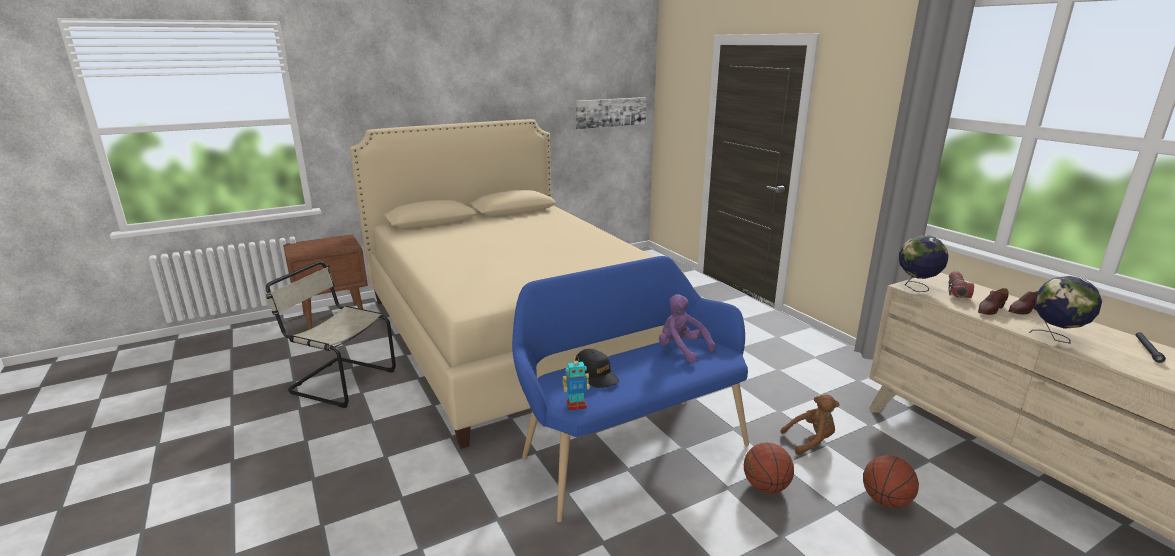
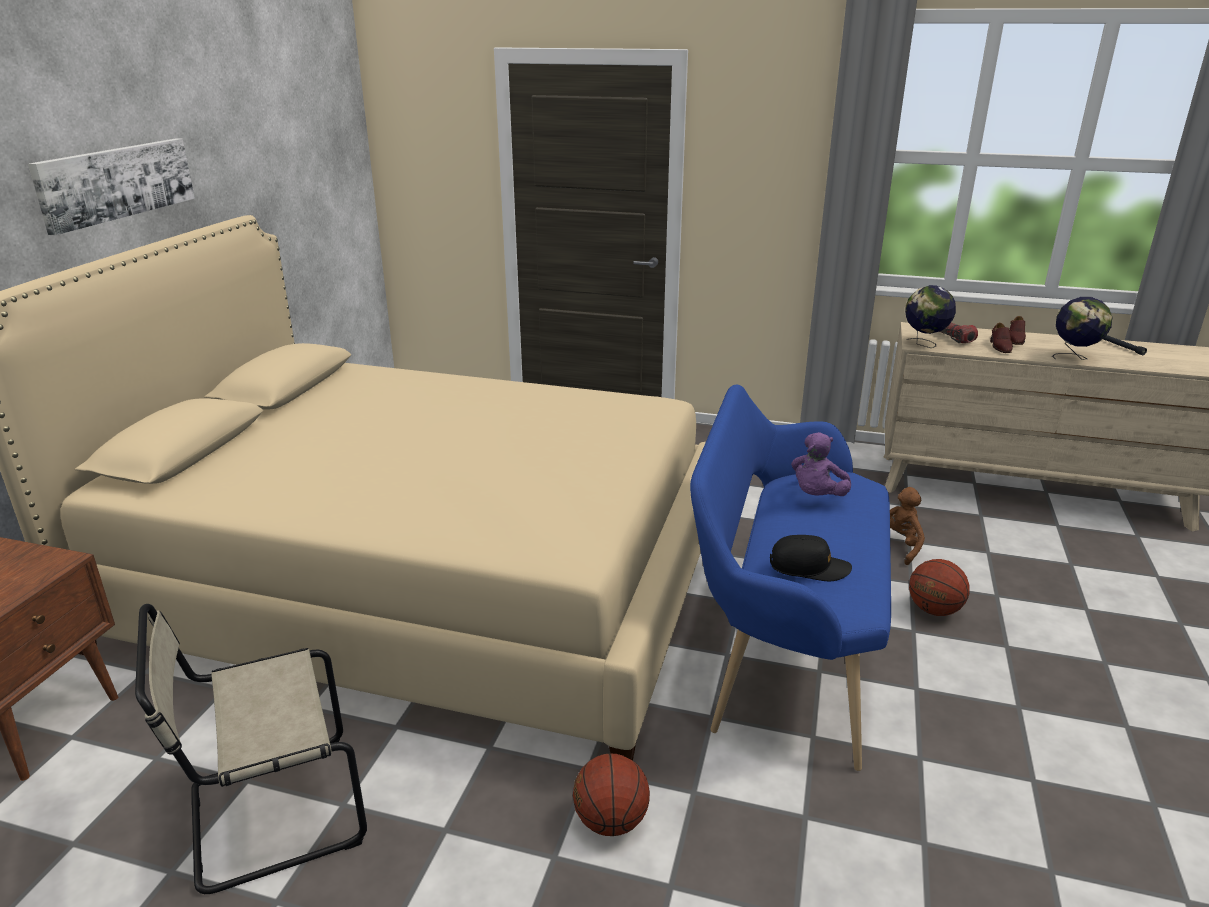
camera: 45 degrees left, 5 degrees up
toy robot [563,356,590,411] -> none
picture [576,97,646,129] -> picture moved to [28,138,195,235]
purple plush toy [659,294,716,363] -> purple plush toy turned 60 degrees counterclockwise [791,432,851,496]
basketball [863,455,919,508] -> basketball moved to [573,753,650,836]

